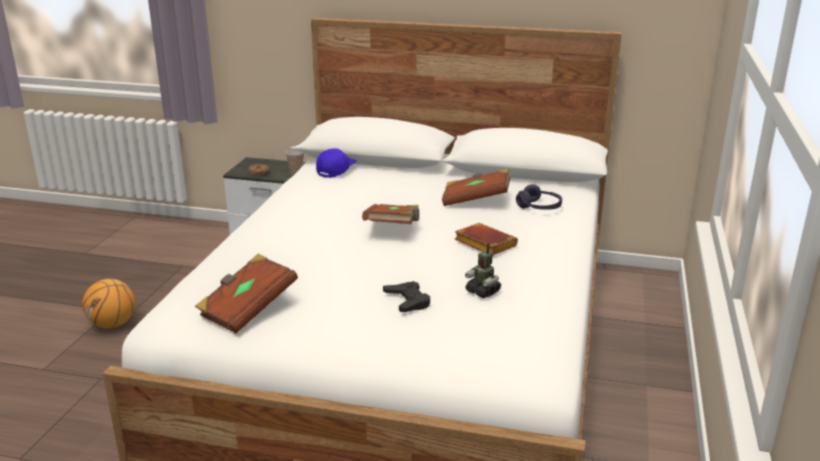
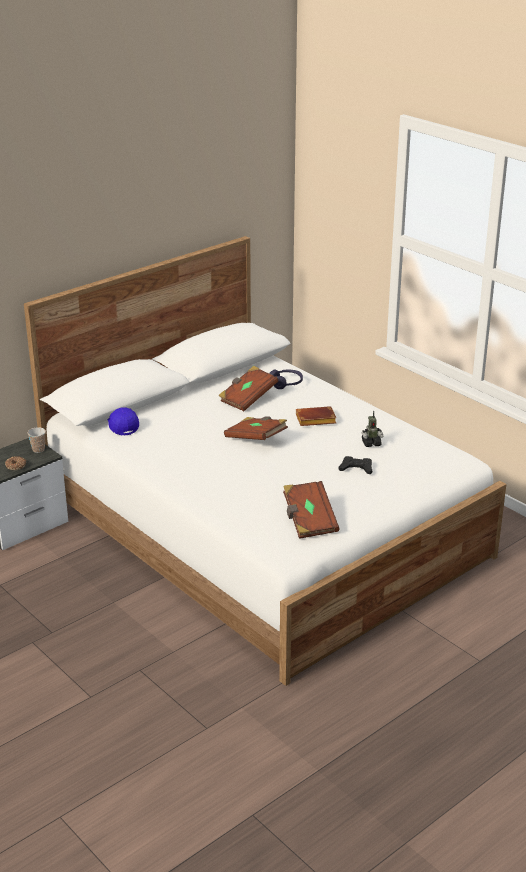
camera: 55 degrees left, 5 degrees up
basketball [82,279,135,328] -> none

